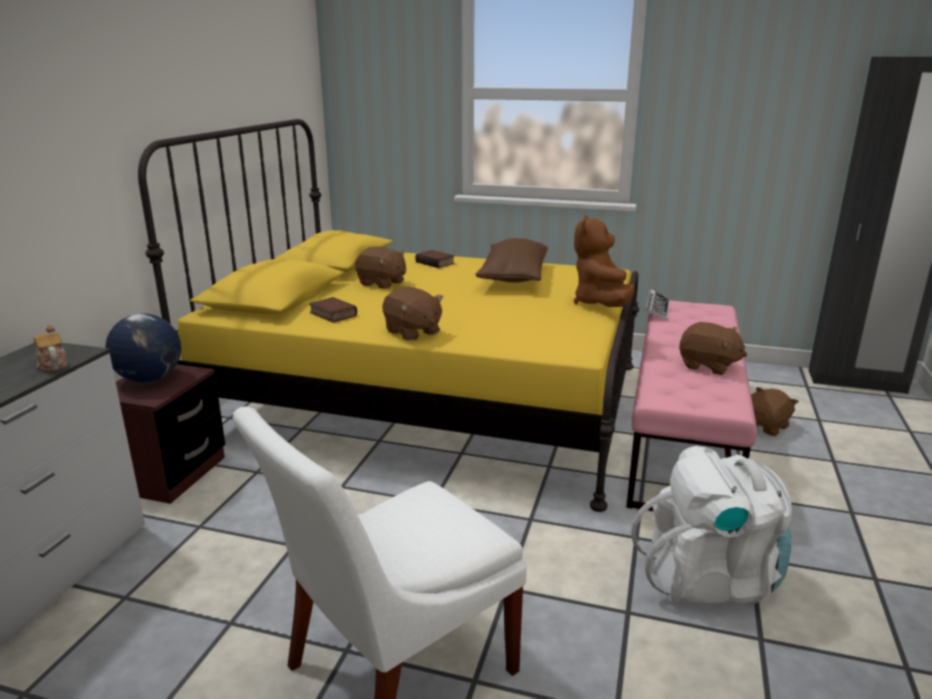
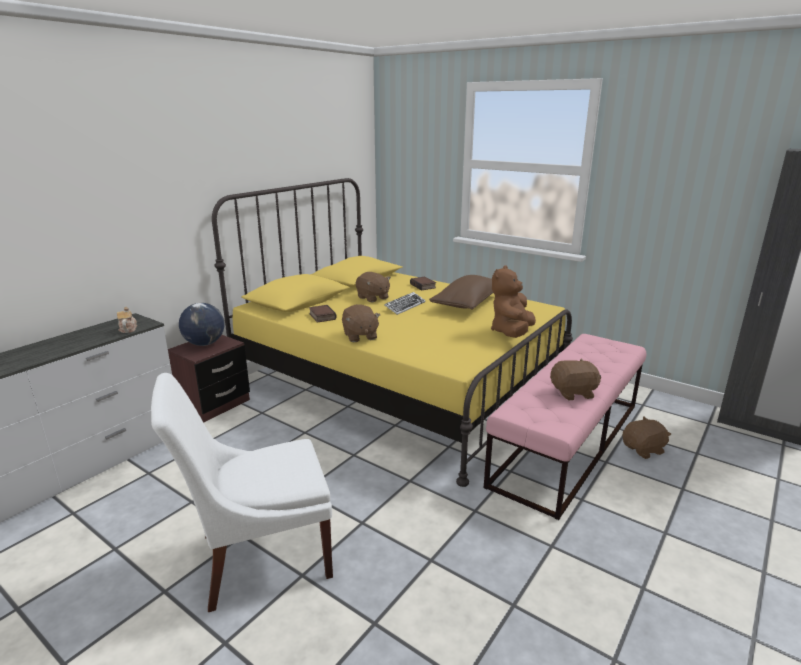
camera: 20 degrees right, 0 degrees up
white backpack [631,446,792,605] -> none
keyboard [645,289,670,320] -> keyboard moved to [385,292,426,315]
brown plush toy [679,322,747,375] -> brown plush toy turned 60 degrees counterclockwise [550,358,601,400]

